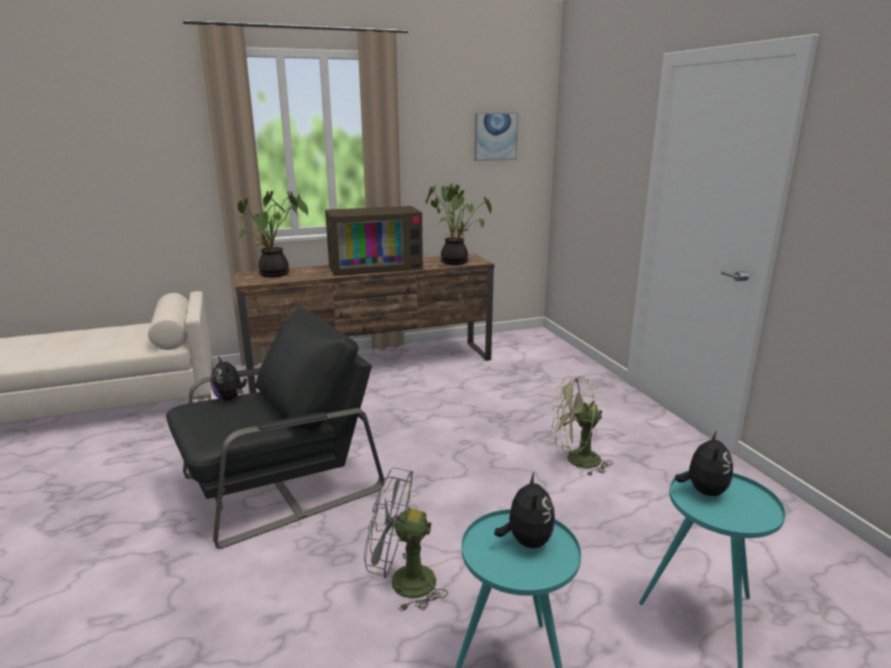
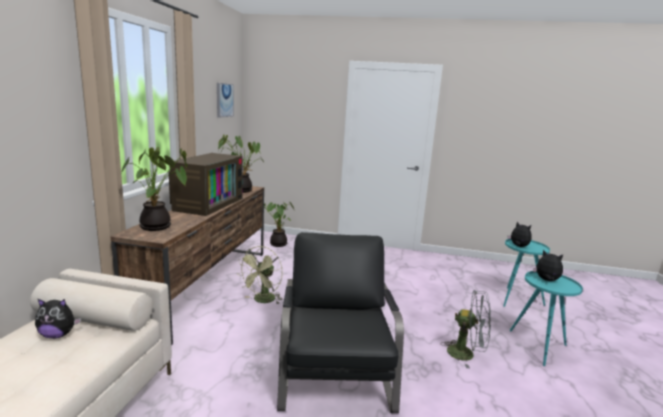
camera: 60 degrees left, 5 degrees down
plush toy [211,356,247,401] -> plush toy moved to [35,298,81,339]
grey fan [364,468,448,612] -> grey fan turned 105 degrees counterclockwise [441,290,491,368]
green fan [551,376,613,476] -> green fan moved to [237,246,283,304]
none -> potted plant [264,201,294,247]

